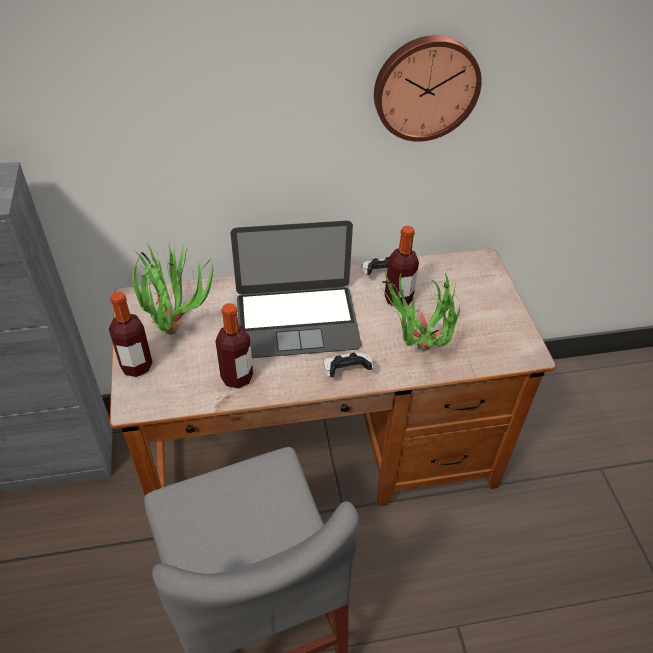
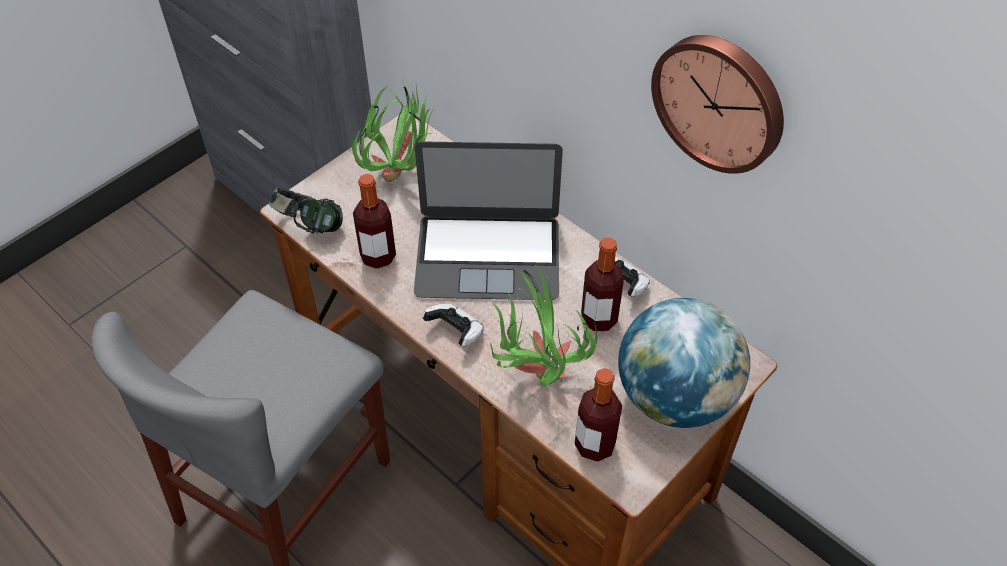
camera: 55 degrees right, 5 degrees up
bottle [109,291,153,377] -> bottle moved to [575,368,622,462]
laptop [231,221,361,358] -> laptop turned 45 degrees counterclockwise [414,141,563,300]
none -> headphones [269,188,343,233]
none -> globe [618,298,750,428]

